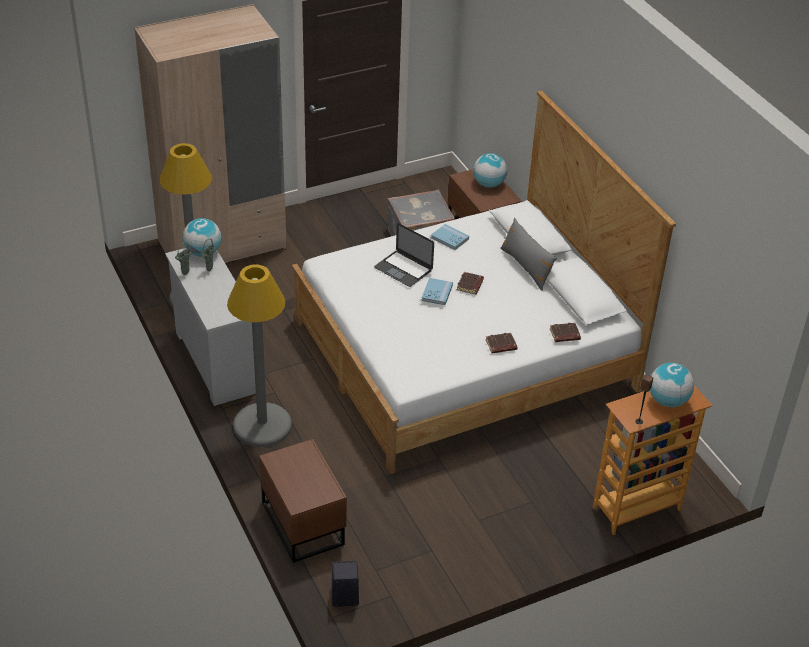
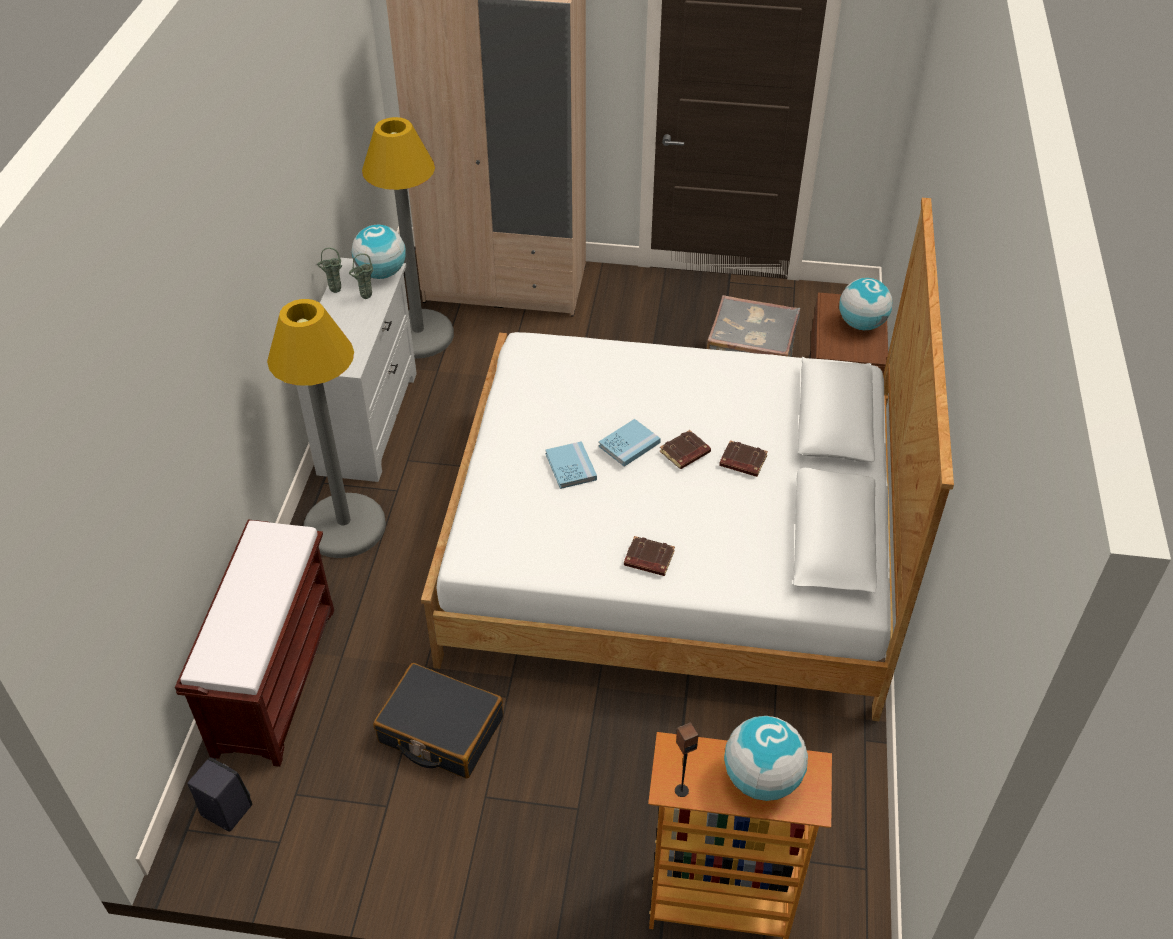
camera: 35 degrees right, 5 degrees up
brown nightstand [259,439,347,563] -> brown bench [175,519,334,767]
laptop [374,223,434,287] -> none
blue book [431,224,469,250] -> blue book moved to [545,441,597,489]
grey pillow [500,218,557,291] -> none
brown book [550,323,581,342] -> brown book moved to [719,440,768,477]
none -> black suitcase [373,663,503,778]

